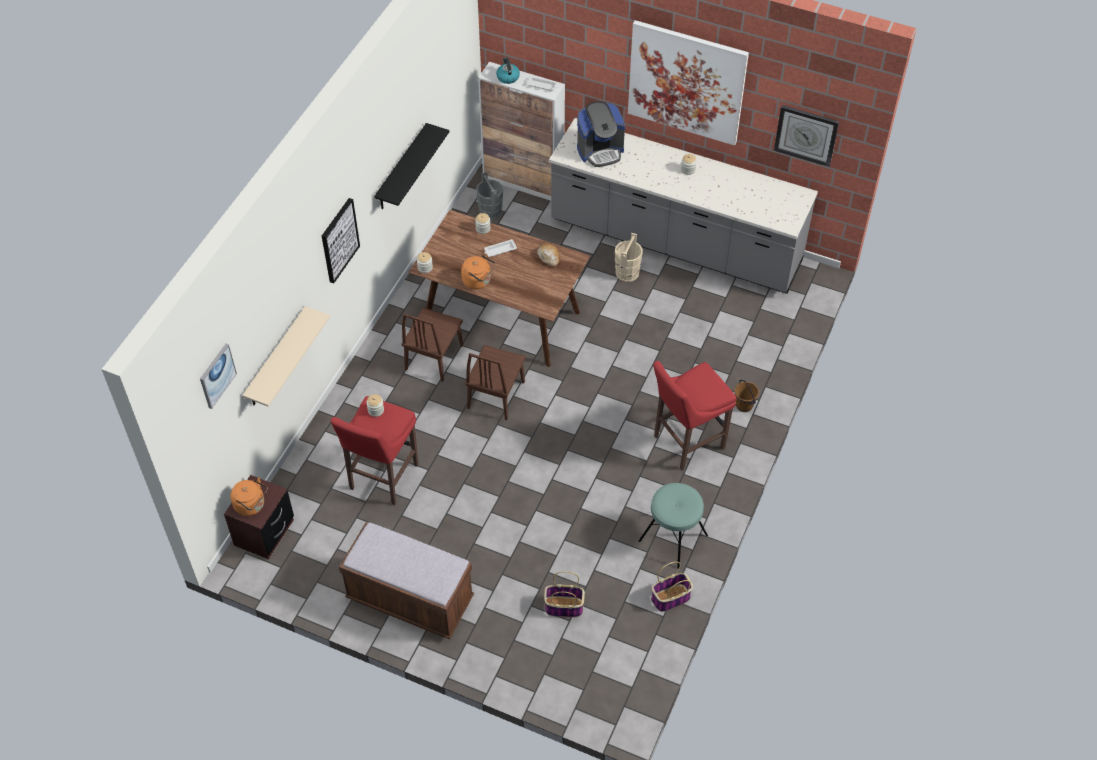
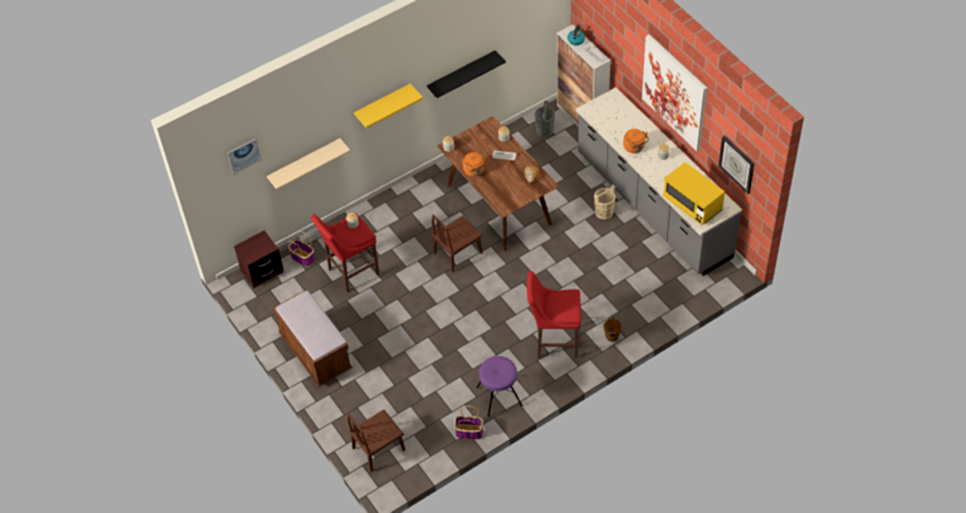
camera: 35 degrees right, 0 degrees up
orange kettle [230,477,268,516] -> orange kettle moved to [623,129,649,153]
picture [322,198,360,284] -> yellow shelf [354,84,423,128]
brown chair [402,307,463,382] -> brown chair moved to [347,409,405,472]
basket [544,571,585,617] -> basket moved to [288,231,315,267]
coffee machine [577,101,625,167] -> none
turquoise stool [638,483,708,569] -> purple stool [476,356,523,417]
none -> yellow microwave [663,162,725,225]

